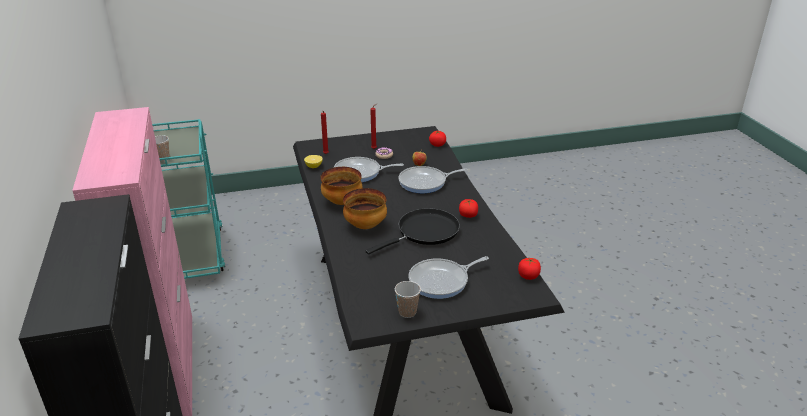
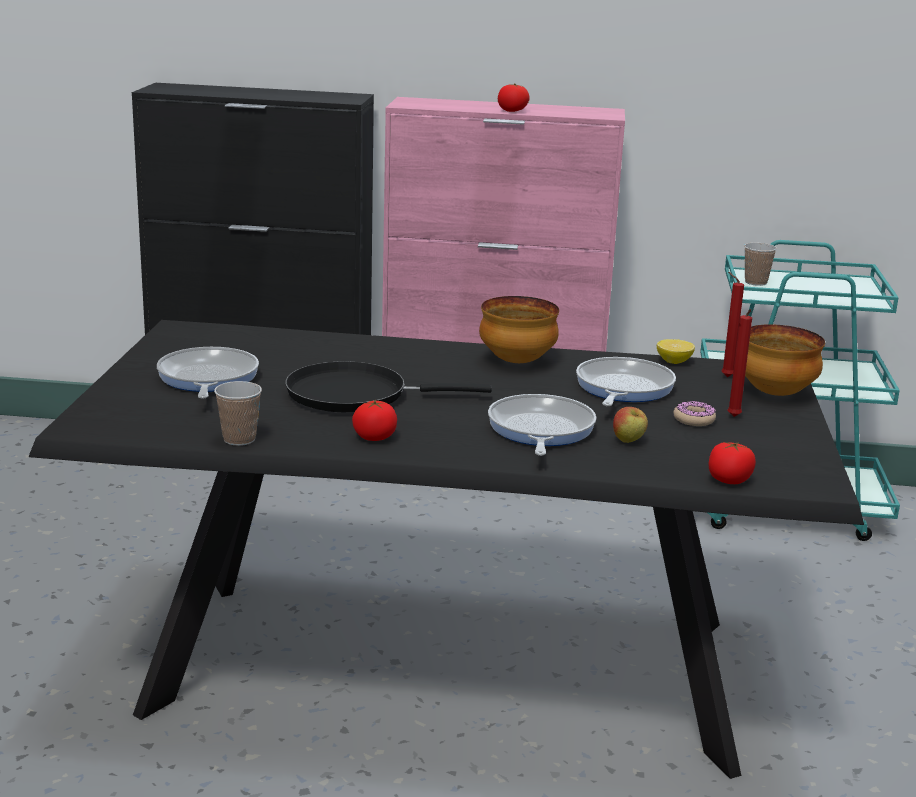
camera: 110 degrees right, 10 degrees down
bowl [343,188,387,229] -> bowl moved to [745,324,825,396]
black frying pan [366,208,460,254] -> black frying pan turned 105 degrees clockwise [285,361,492,412]
cup [395,281,421,318] -> cup moved to [214,381,262,446]
tomato [518,257,541,280] -> tomato moved to [498,84,530,112]

